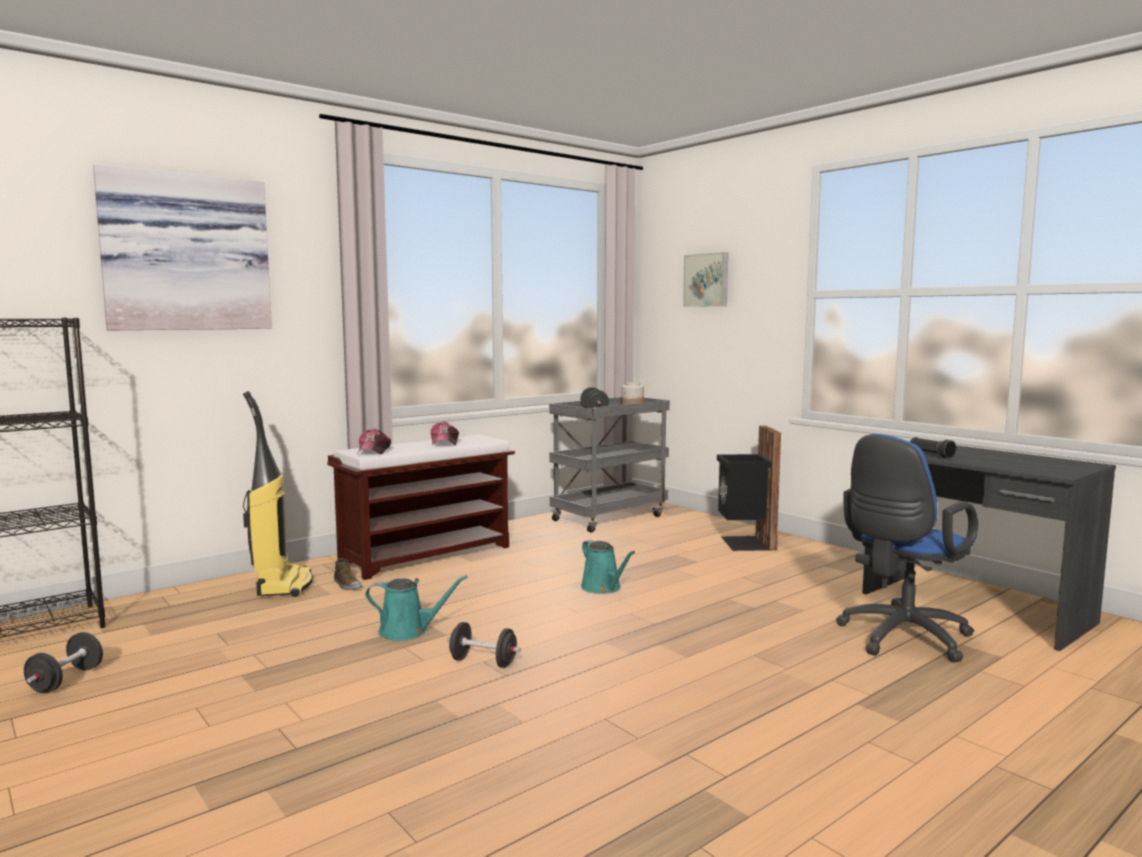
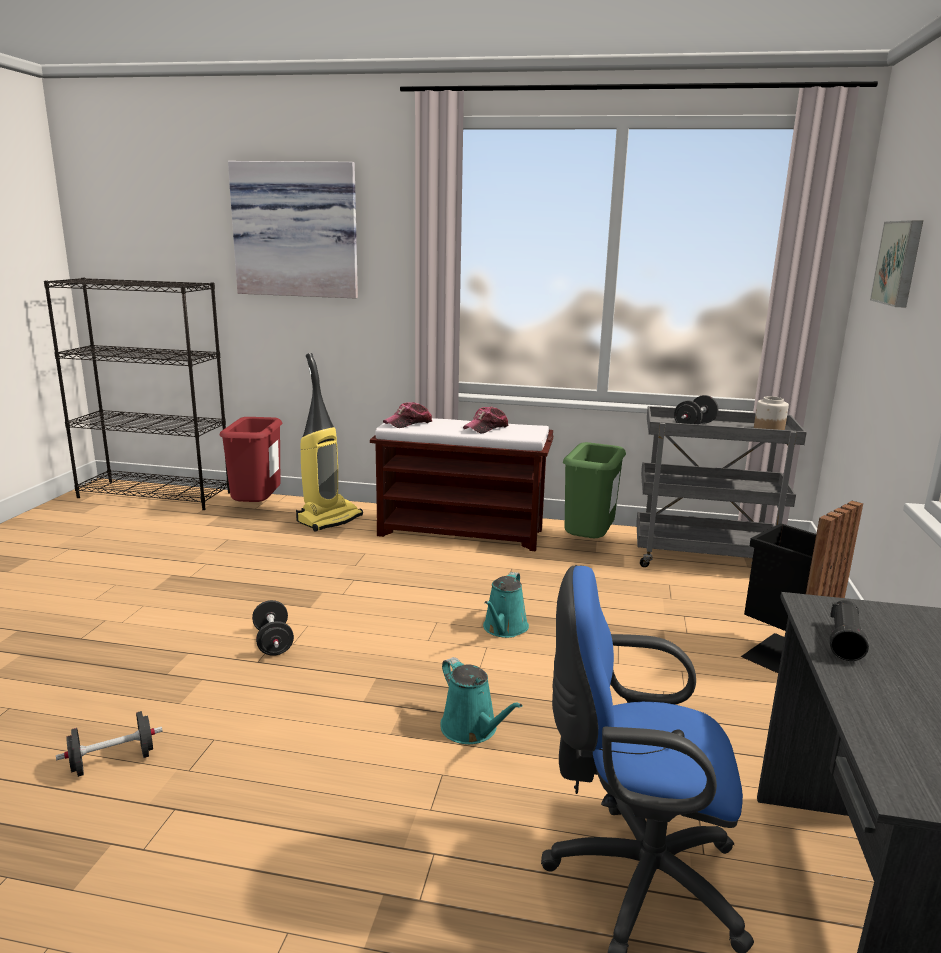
camera: 50 degrees right, 10 degrees up
black dumbbell [24,632,103,693] -> black dumbbell moved to [56,711,163,777]
shoe [334,558,362,590] -> none
turquoise watering can [365,575,468,641] -> turquoise watering can moved to [441,657,523,744]
none -> red trash can [219,417,282,502]
none -> green trash can [563,442,626,545]

